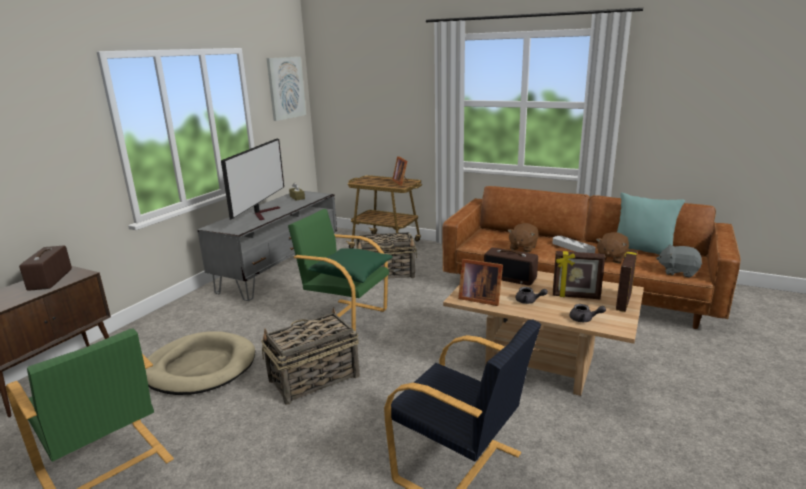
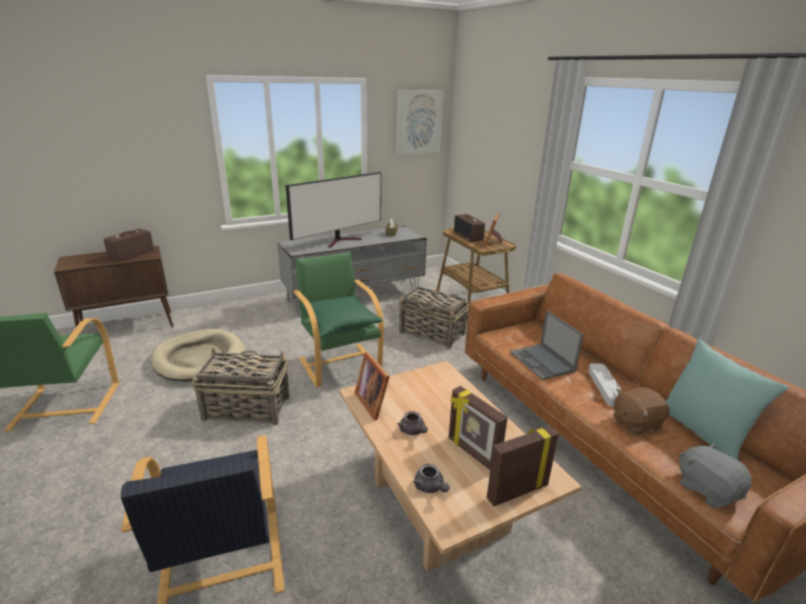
camera: 35 degrees right, 5 degrees up
radio [484,248,538,286] -> radio moved to [454,214,485,242]
brown plush toy [508,223,539,252] -> laptop [510,311,584,380]

